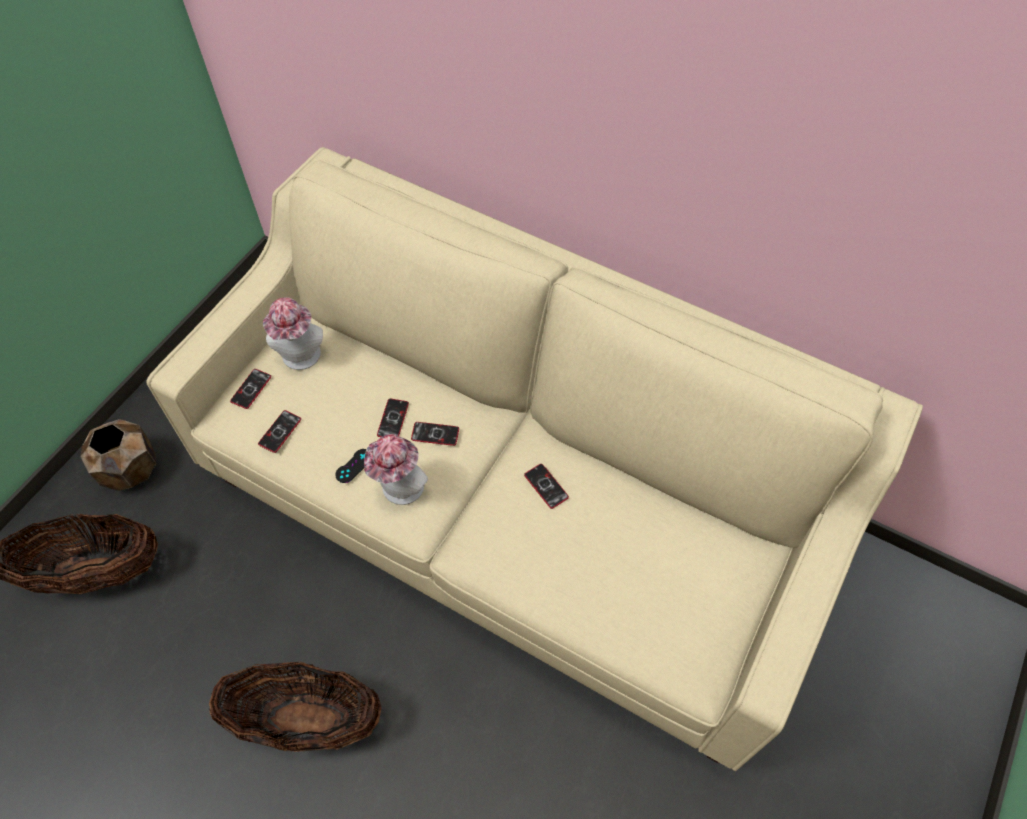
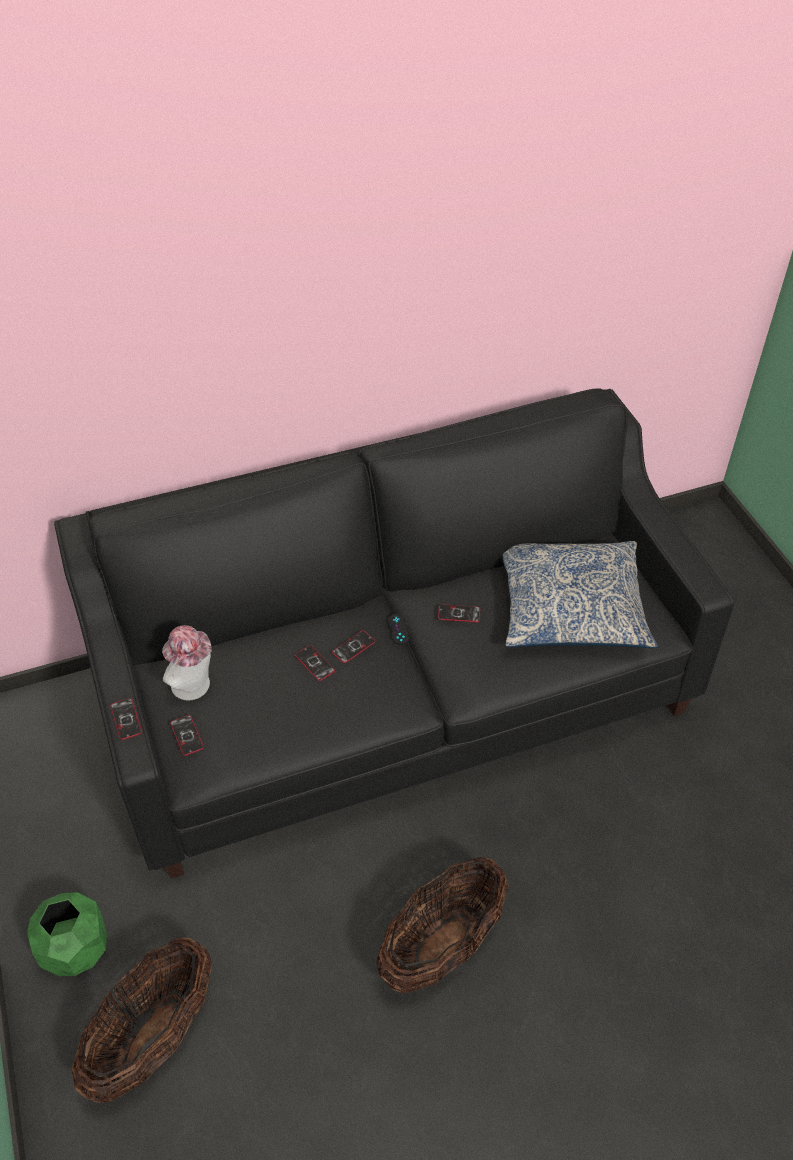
camera: 50 degrees left, 10 degrees down
brown planter [80,419,156,491] -> green planter [27,892,107,976]
beige sofa [146,147,923,771] -> black sofa [54,388,734,879]
phone [258,410,301,453] -> phone moved to [110,698,142,740]
black game controller [335,449,366,483] -> black game controller moved to [388,614,409,645]
hat [364,434,428,505] -> none
none -> pillow [503,541,658,648]

